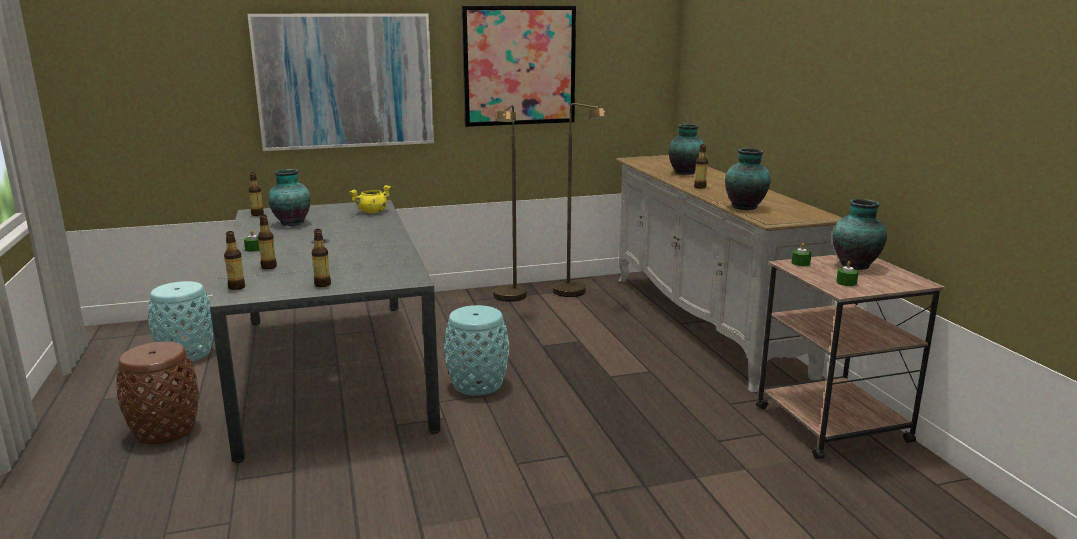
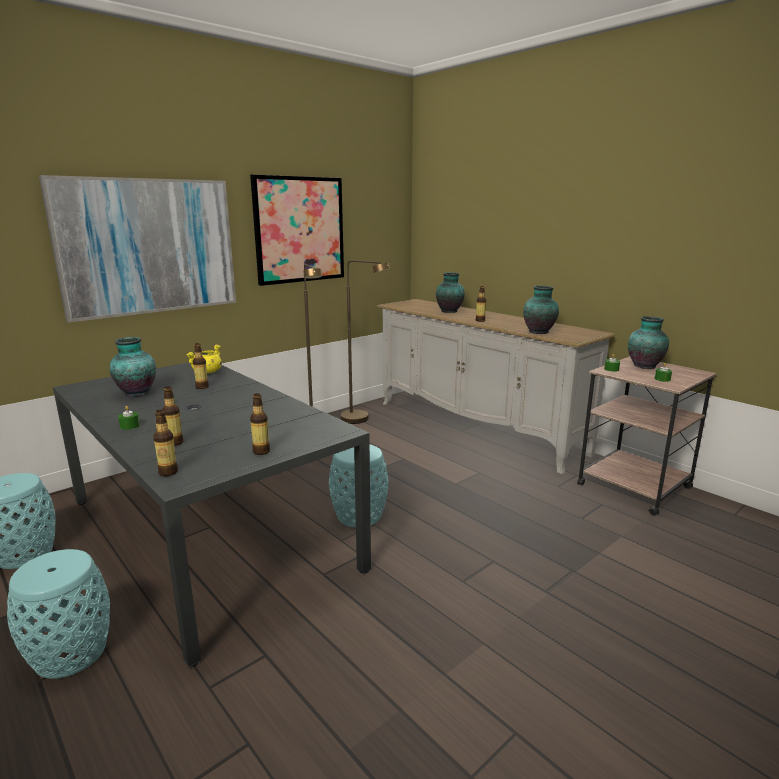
camera: 25 degrees left, 0 degrees up
brown stool [117,341,199,444] -> turquoise stool [7,549,110,679]
bottle [249,172,264,216] -> bottle moved to [193,343,209,389]

